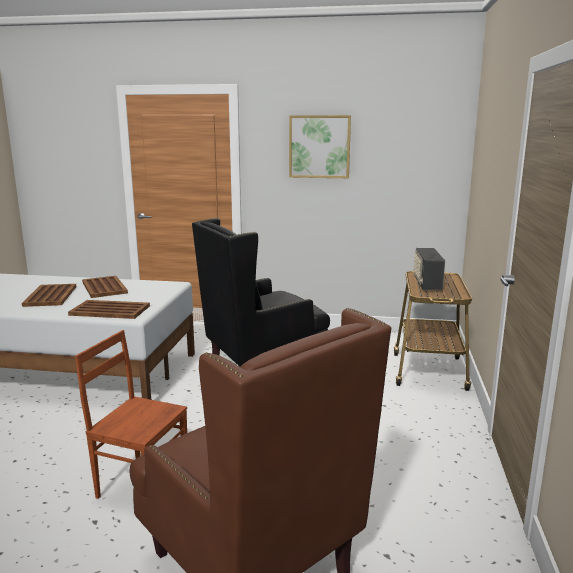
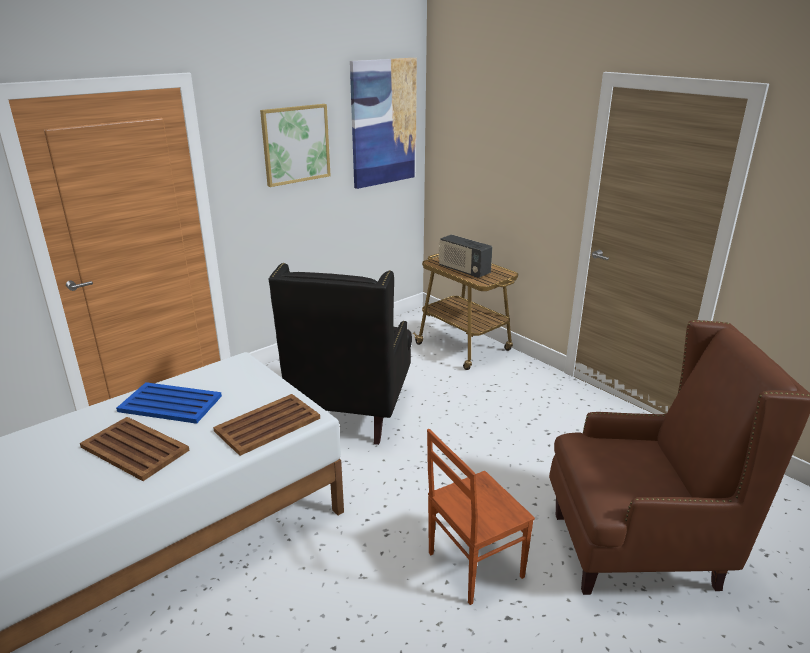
camera: 50 degrees left, 10 degrees up
brown tray [82,276,128,298] -> blue tray [116,382,222,424]
none -> picture [350,58,417,189]

